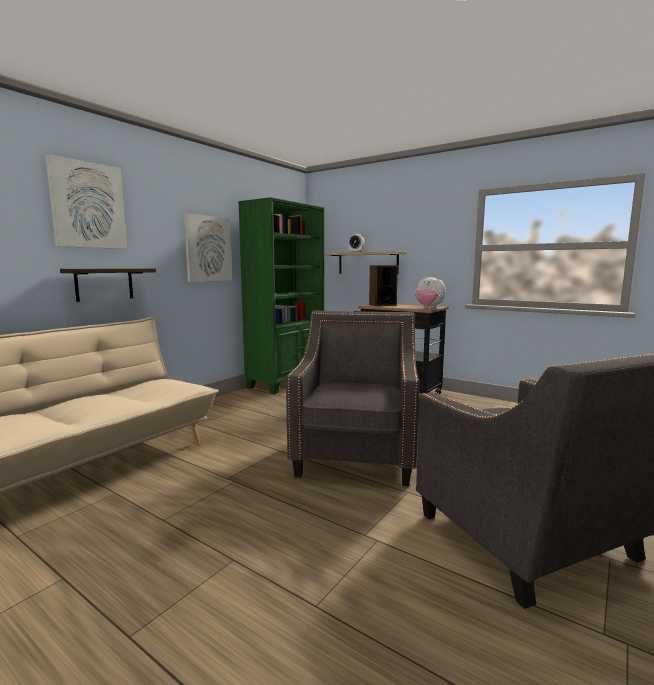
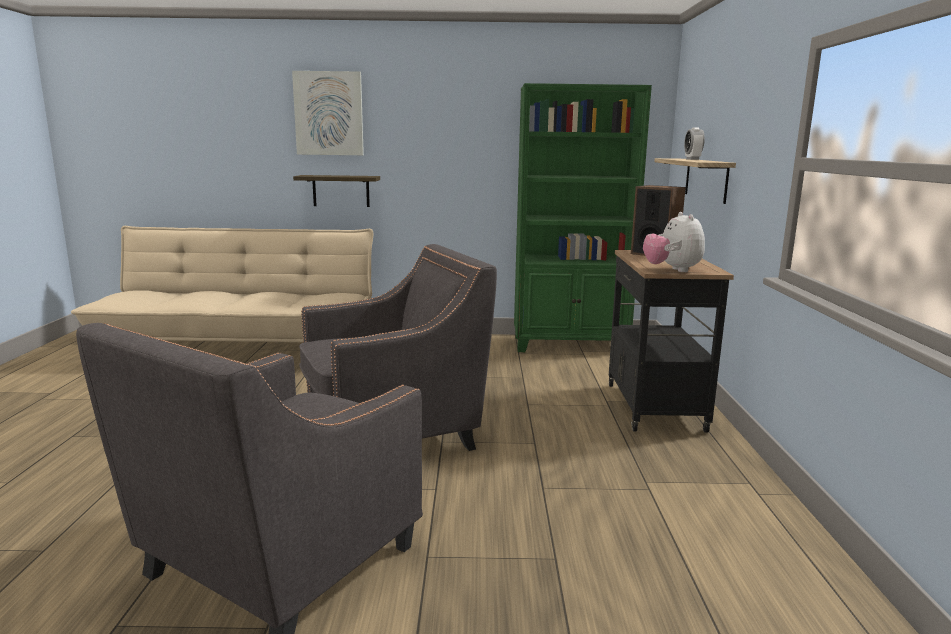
camera: 55 degrees right, 5 degrees up
picture [184,213,232,282] -> none

